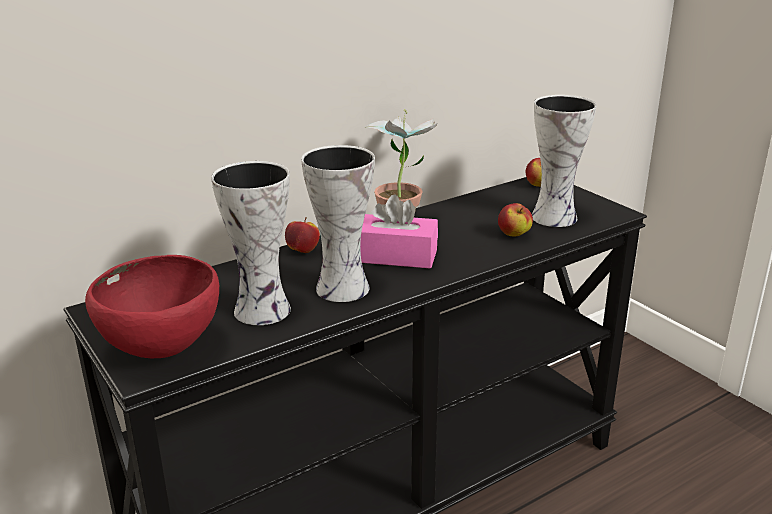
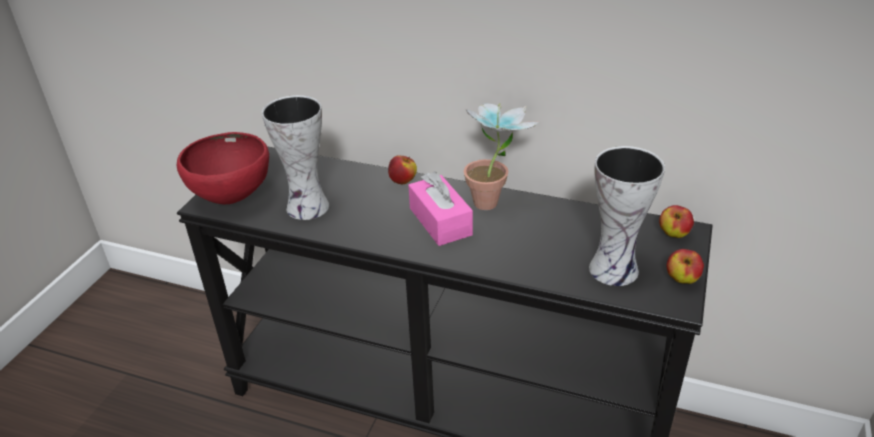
camera: 55 degrees right, 10 degrees up
vase [301,145,375,302] -> none
apple [498,203,533,237] -> apple moved to [667,249,704,284]

